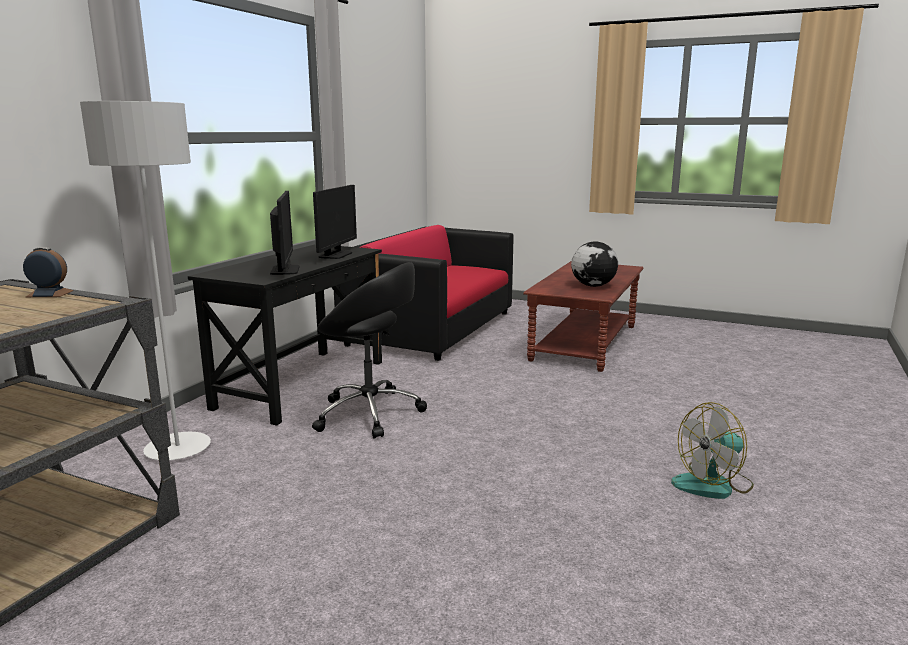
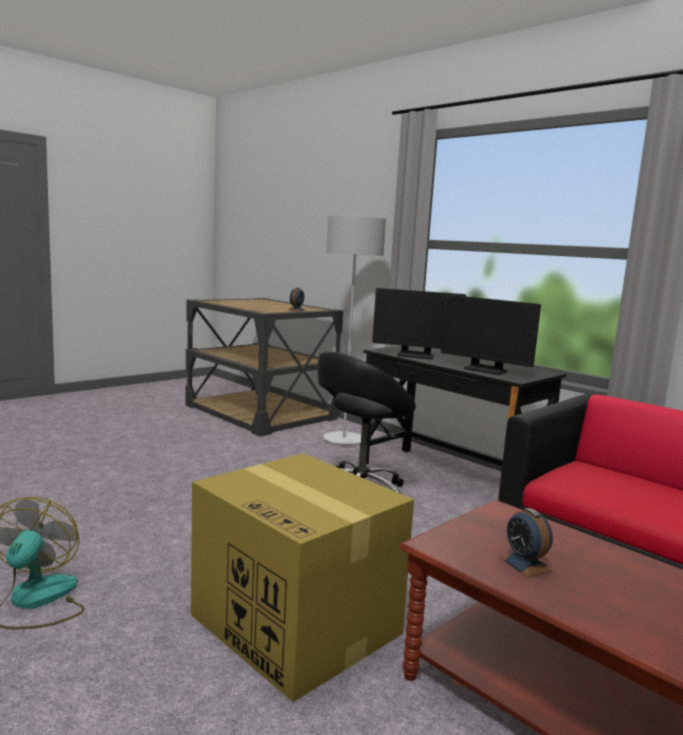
camera: 110 degrees right, 5 degrees down
globe [571,241,618,287] -> alarm clock [500,508,553,578]
none -> cardboard box [191,453,414,702]

